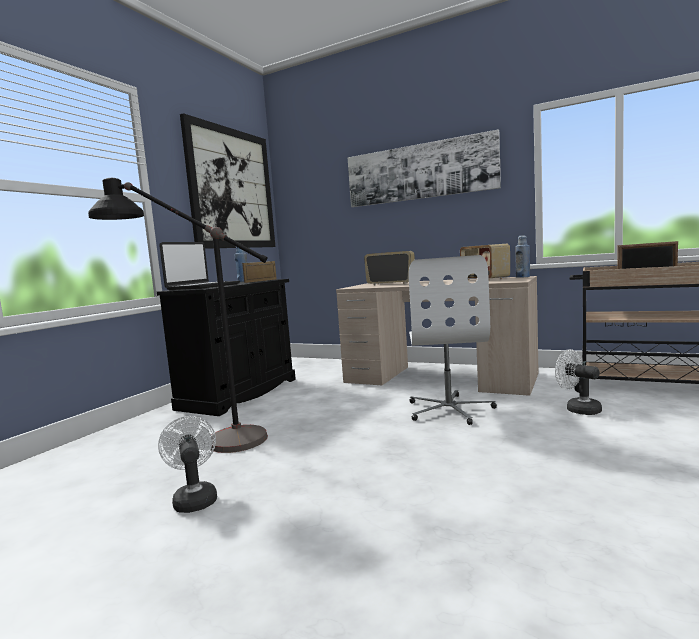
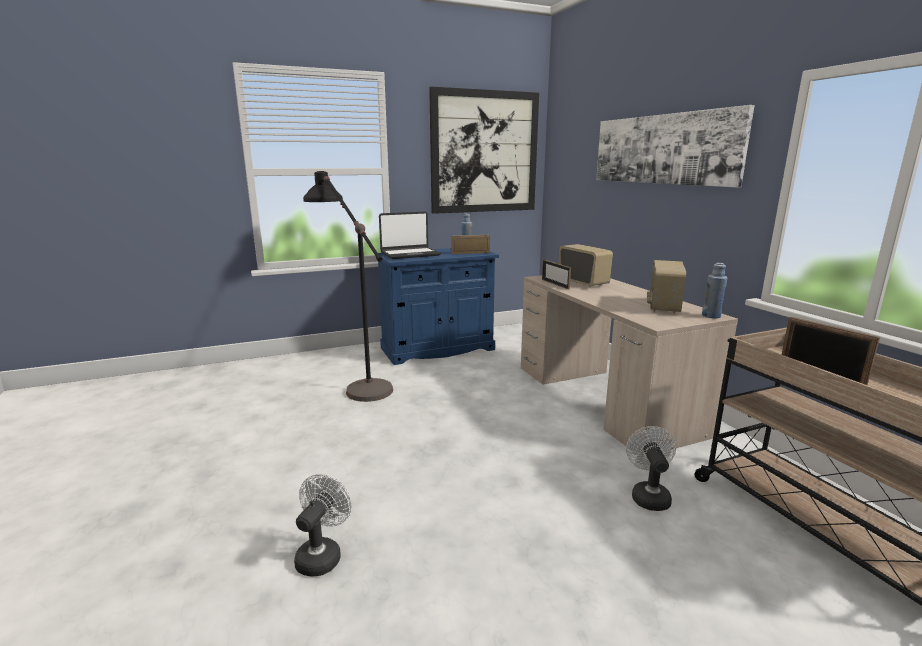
camera: 40 degrees right, 10 degrees up
black cabinet [157,279,296,416] -> blue cabinet [378,248,499,365]
white fan [158,416,217,513] -> white fan moved to [294,474,352,577]
white office chair [409,255,497,425] -> none
none -> picture frame [542,260,571,289]

